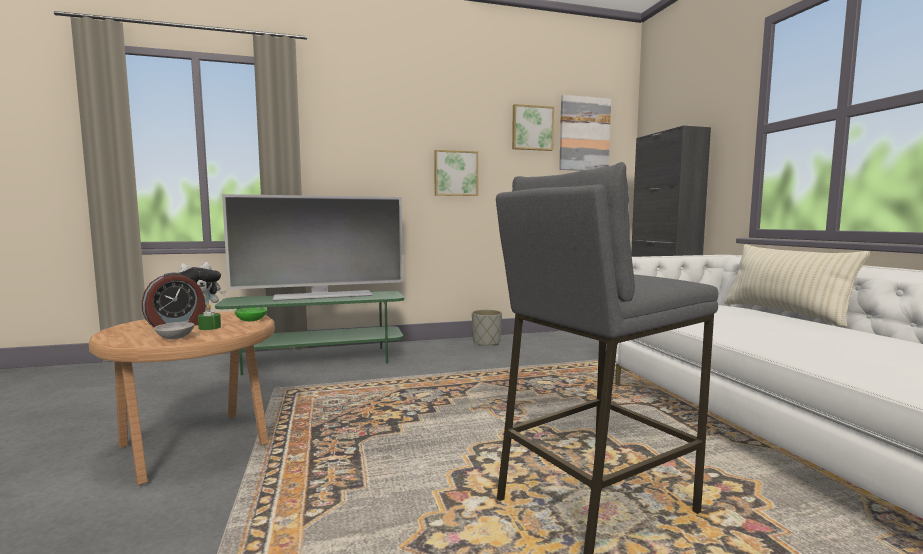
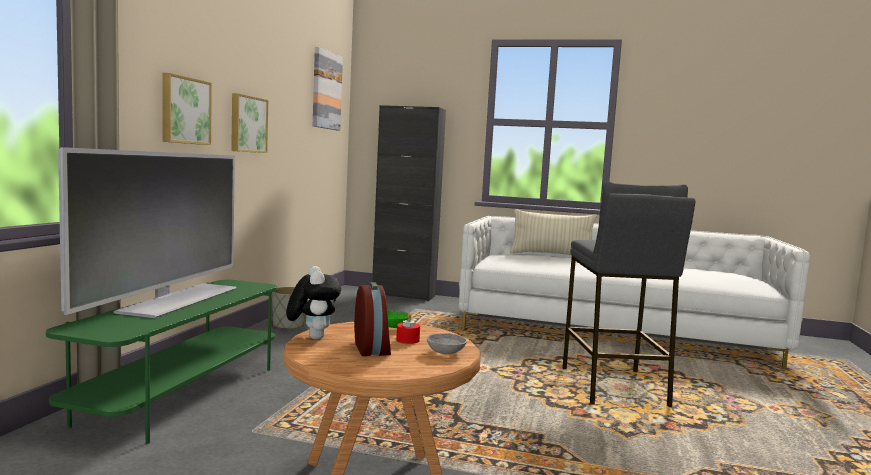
camera: 60 degrees left, 0 degrees up
green candle [198,304,221,330] -> red candle [396,313,420,344]
picture [512,104,554,151] -> picture moved to [162,73,212,145]

